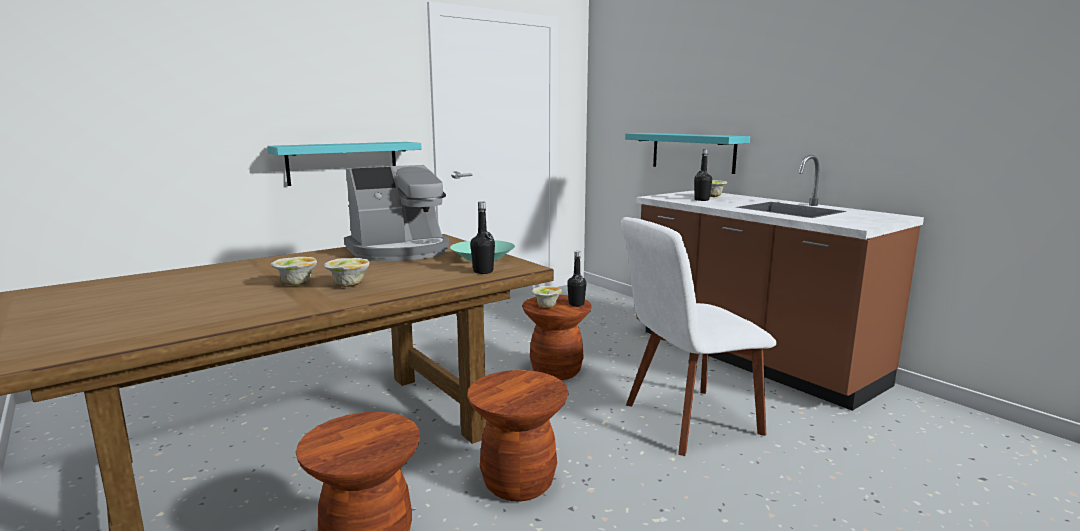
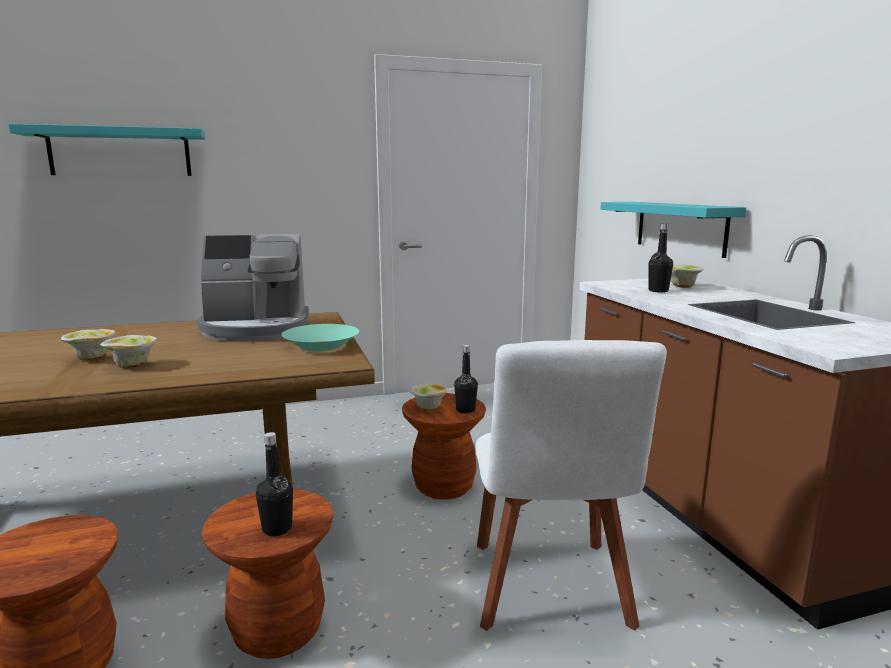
camera: 20 degrees right, 0 degrees up
turquoise shelf [267,142,422,186] -> turquoise shelf moved to [8,124,205,176]
black bottle [470,201,495,274] -> black bottle moved to [256,432,293,536]
white chair [621,217,777,456] -> white chair turned 90 degrees counterclockwise [475,340,667,631]

